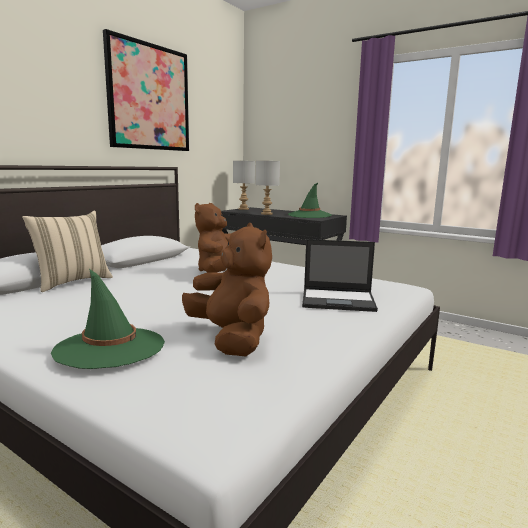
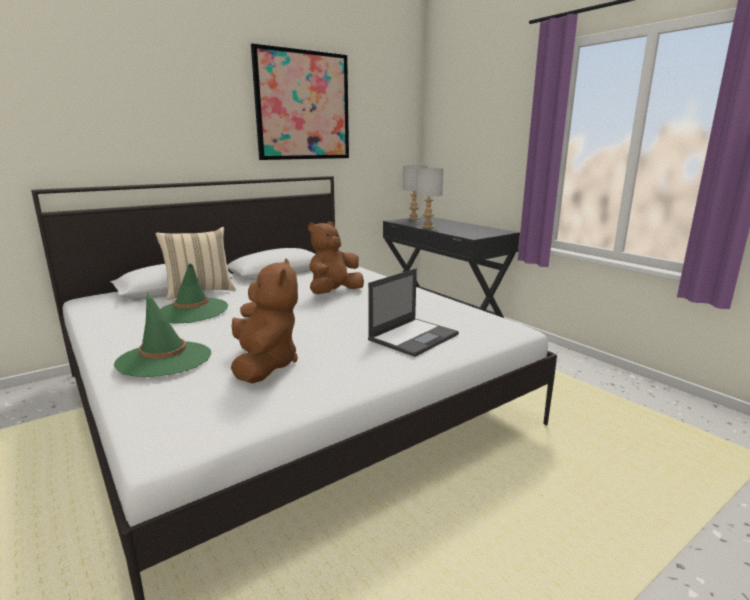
camera: 20 degrees right, 5 degrees up
green hat [288,182,332,218] -> green hat moved to [160,264,228,324]
laptop [302,239,378,312] -> laptop turned 75 degrees counterclockwise [368,268,459,357]

